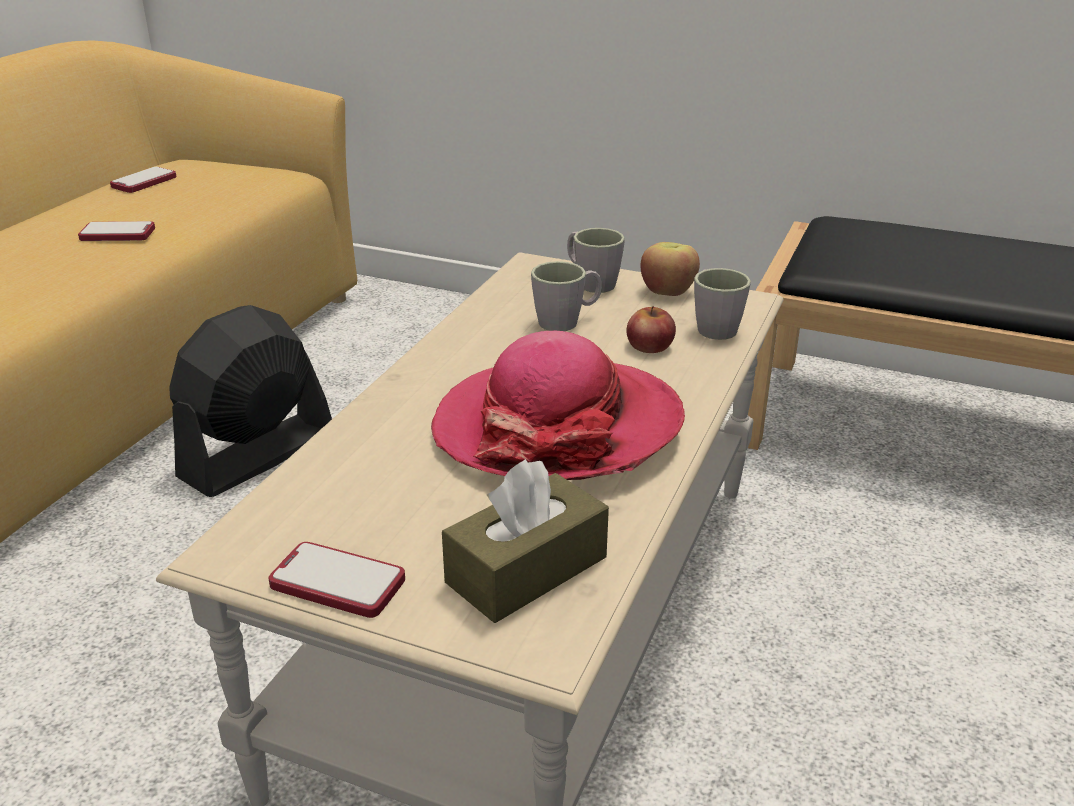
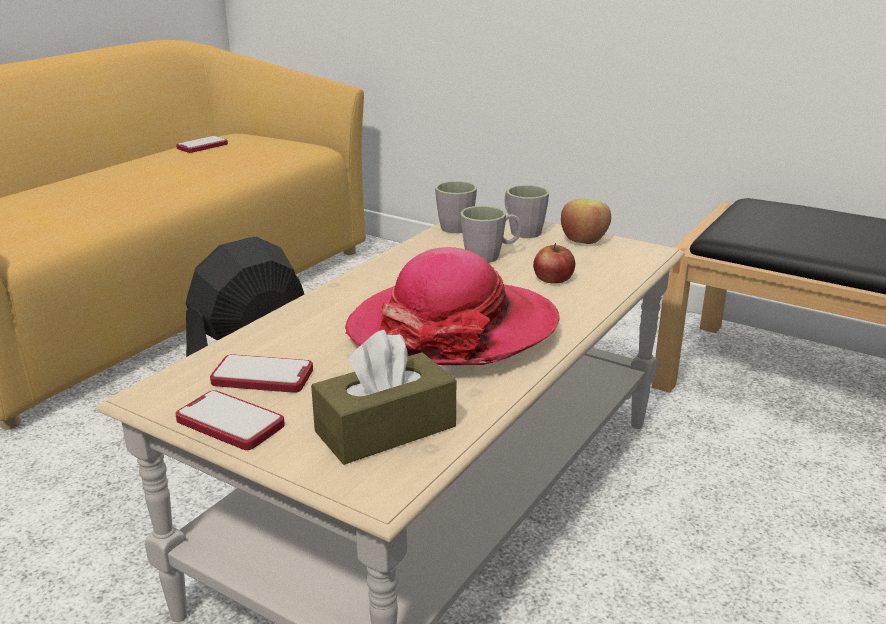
camera: 10 degrees right, 5 degrees down
phone [78,221,155,241] -> phone moved to [210,354,313,393]
grey mug [694,268,751,340] -> grey mug moved to [435,181,477,233]

